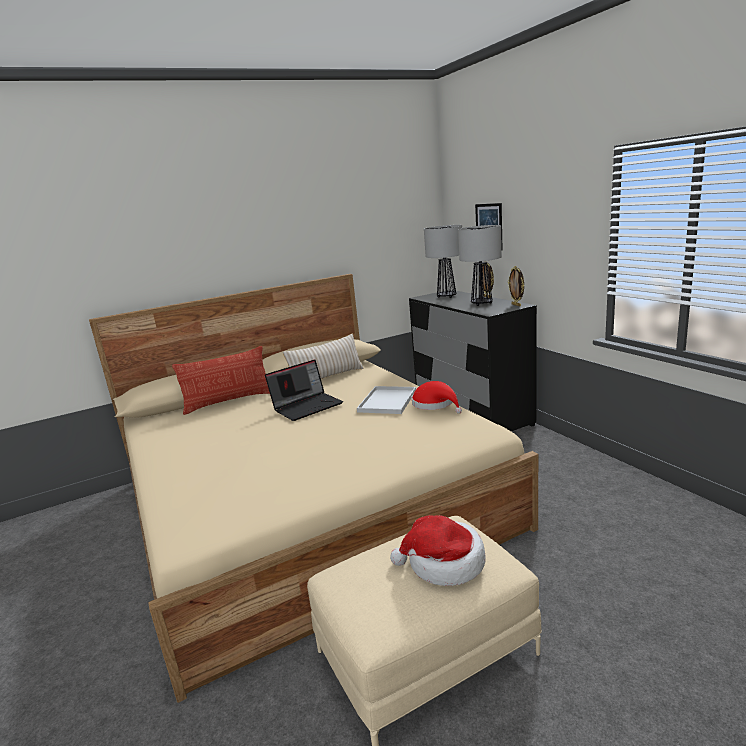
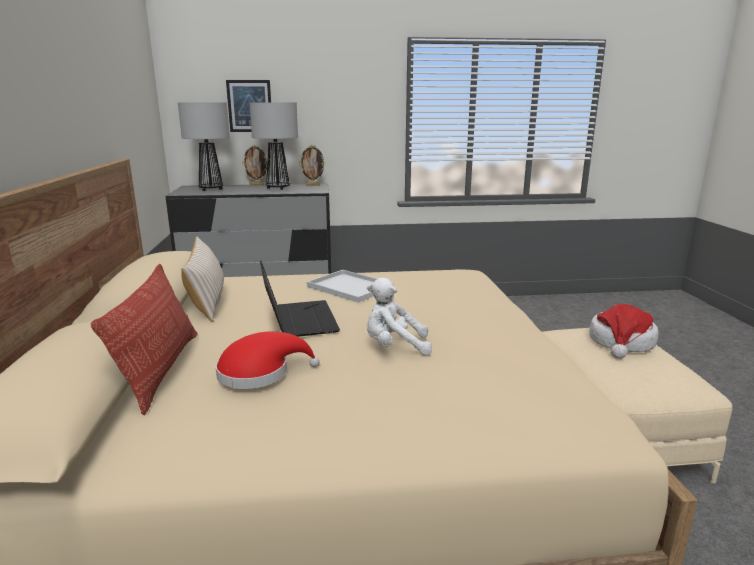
camera: 70 degrees left, 0 degrees up
red hat [412,381,462,414] -> red hat moved to [216,331,320,389]
none -> white plush toy [367,278,432,356]

